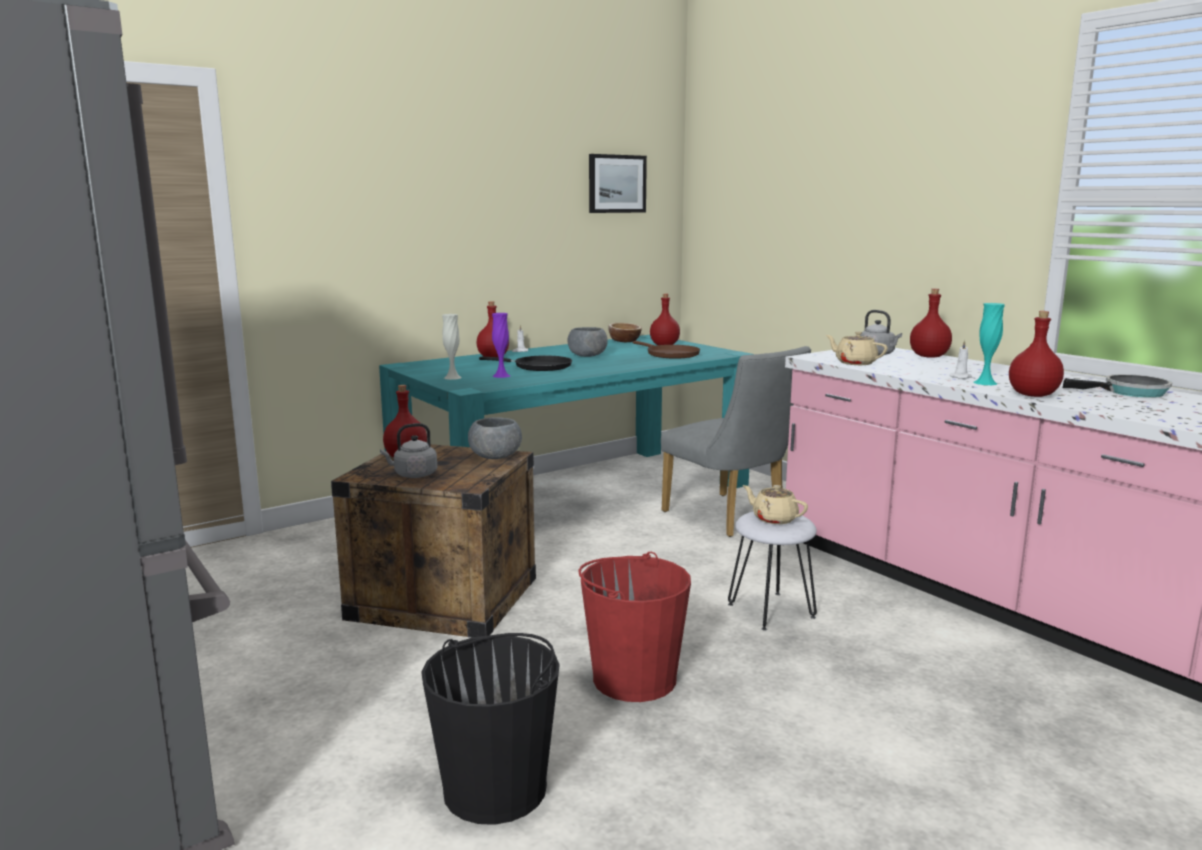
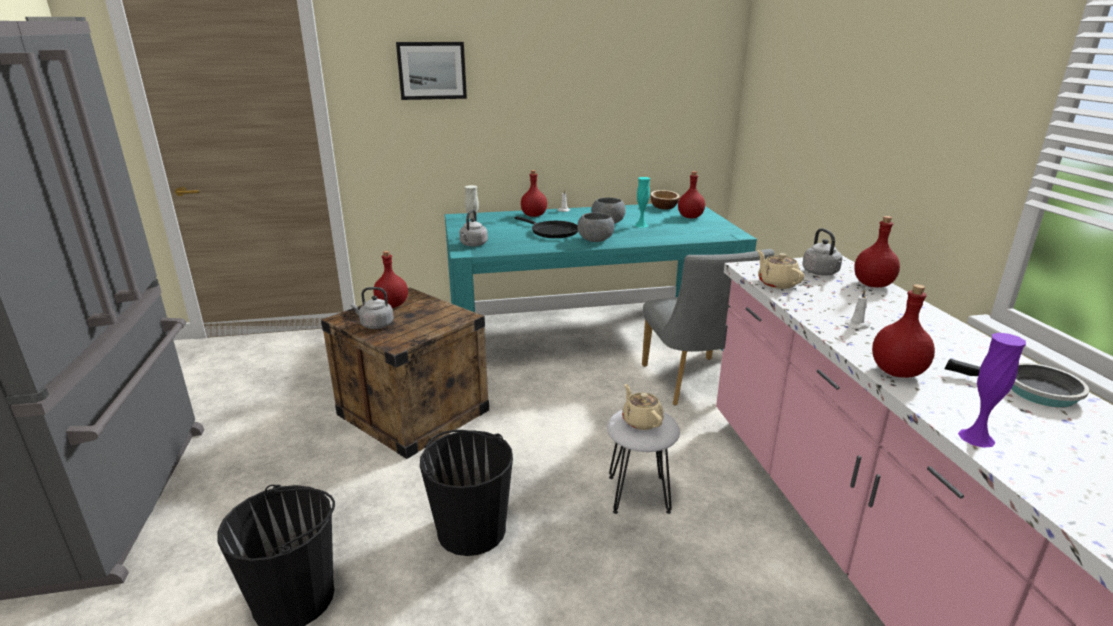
camera: 25 degrees right, 10 degrees up
grey bowl [468,417,522,459] -> grey bowl moved to [577,213,615,242]
purple vase [492,313,510,378] -> purple vase moved to [958,333,1026,448]
red bucket [578,552,691,702] -> black bucket [420,430,513,556]
picture [589,154,647,213] -> picture moved to [396,42,467,100]
brown frying pan [633,341,700,358] -> none
turquoise vase [973,303,1005,385] -> turquoise vase moved to [635,177,650,228]
none -> grey kettle [459,210,488,246]

